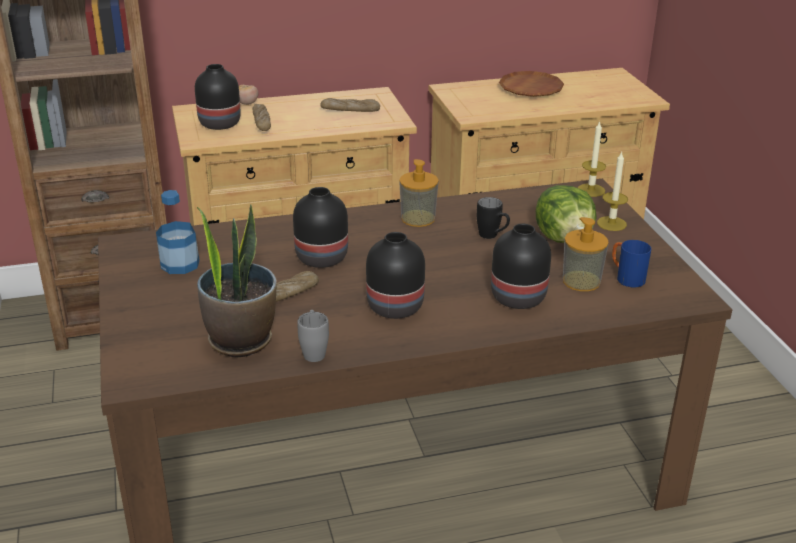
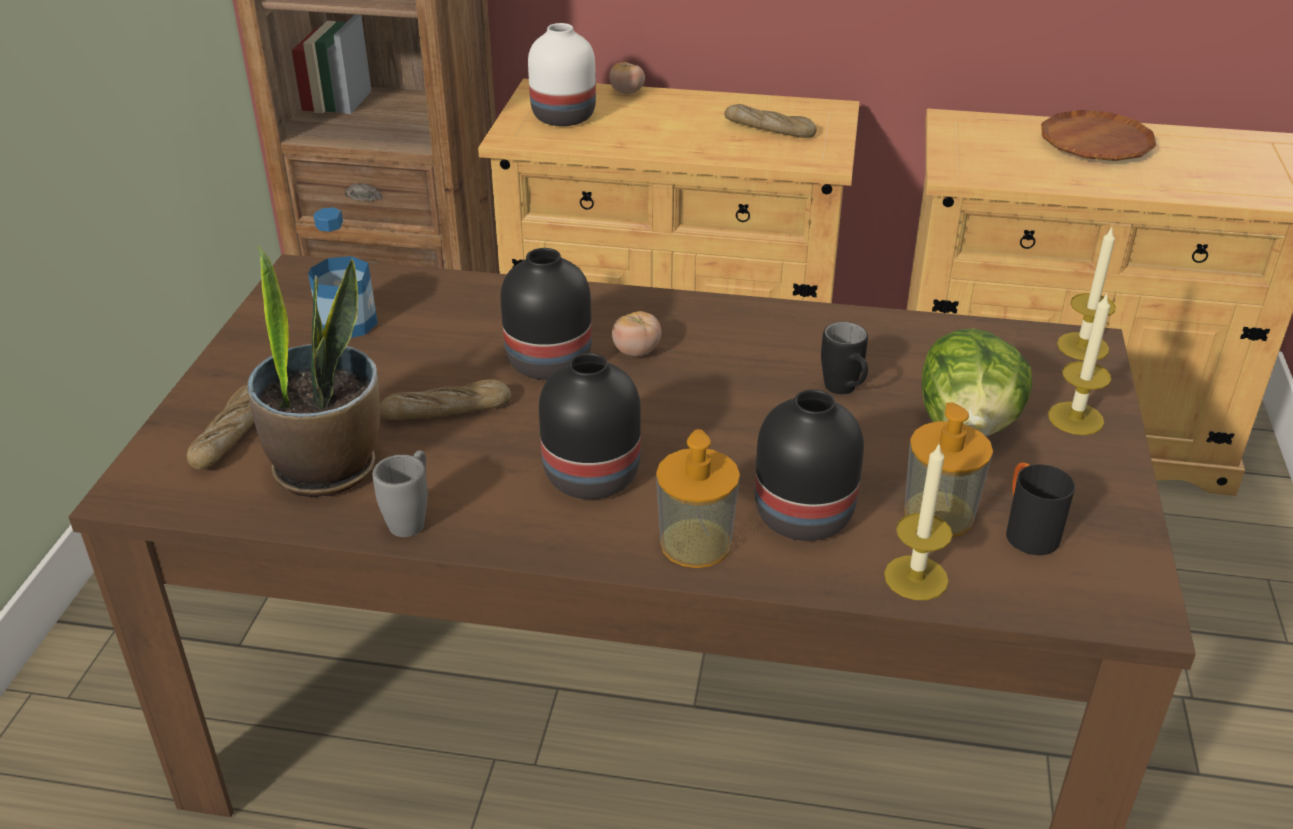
camera: 25 degrees right, 5 degrees up
black vase [195,64,241,130] -> white vase [528,23,596,126]
bread [252,104,271,131] -> bread moved to [187,385,254,470]
soap dispenser [399,159,439,227] -> soap dispenser moved to [656,429,740,568]
blue mug [612,240,651,288] -> black mug [1006,462,1075,555]
none -> tomato [612,311,661,356]
none -> candle [884,442,952,600]

